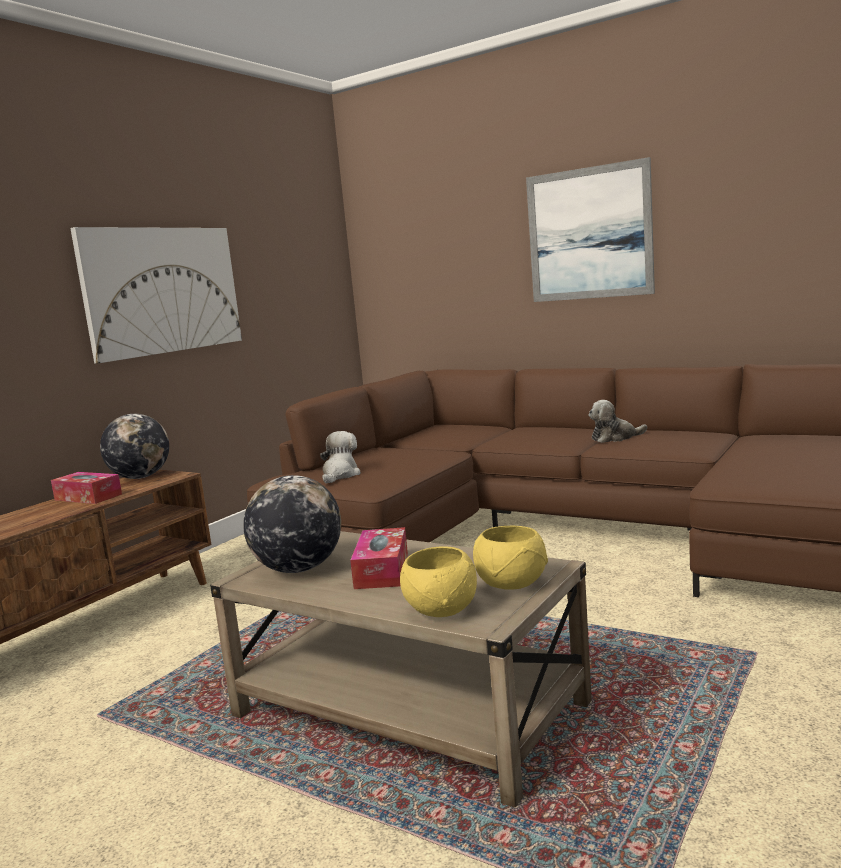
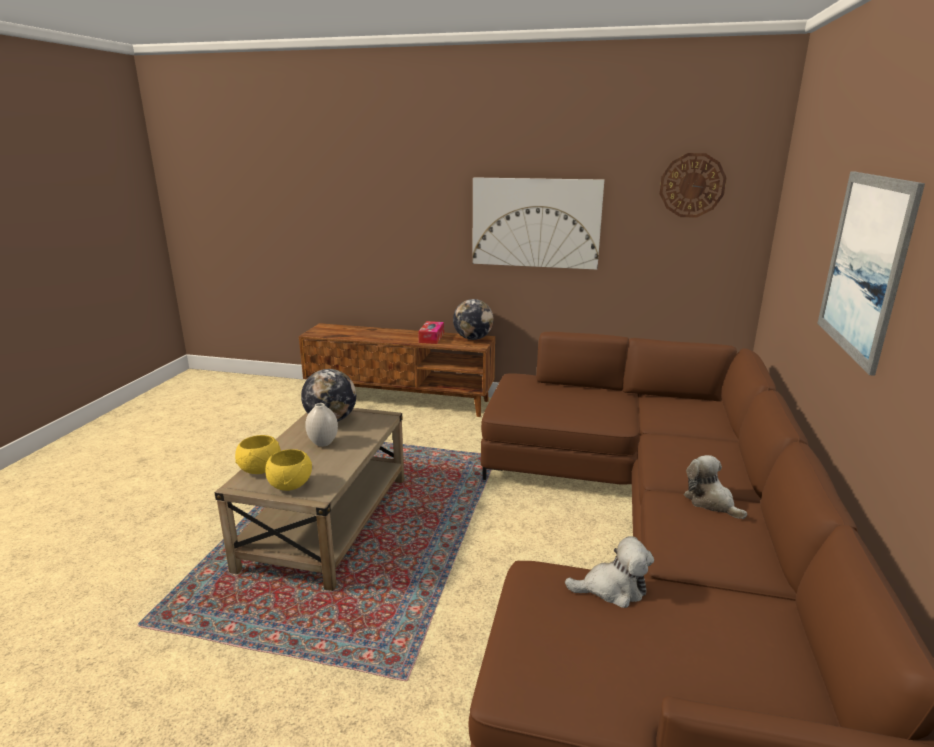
camera: 70 degrees right, 10 degrees up
plush toy [320,431,361,484] -> plush toy moved to [565,536,654,608]
tissue box [350,527,408,589] -> white vase [305,403,338,447]
none -> wall clock [660,153,726,218]

